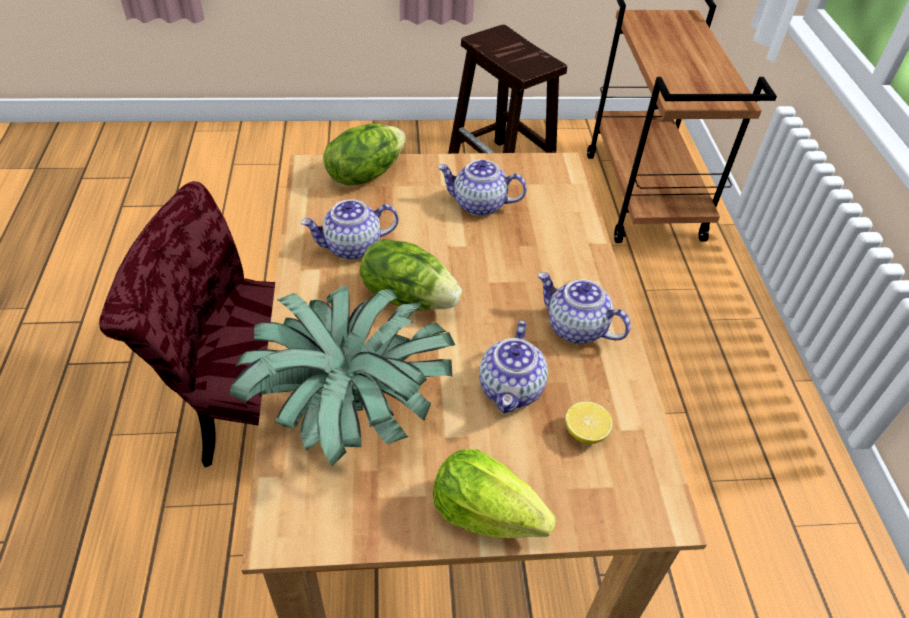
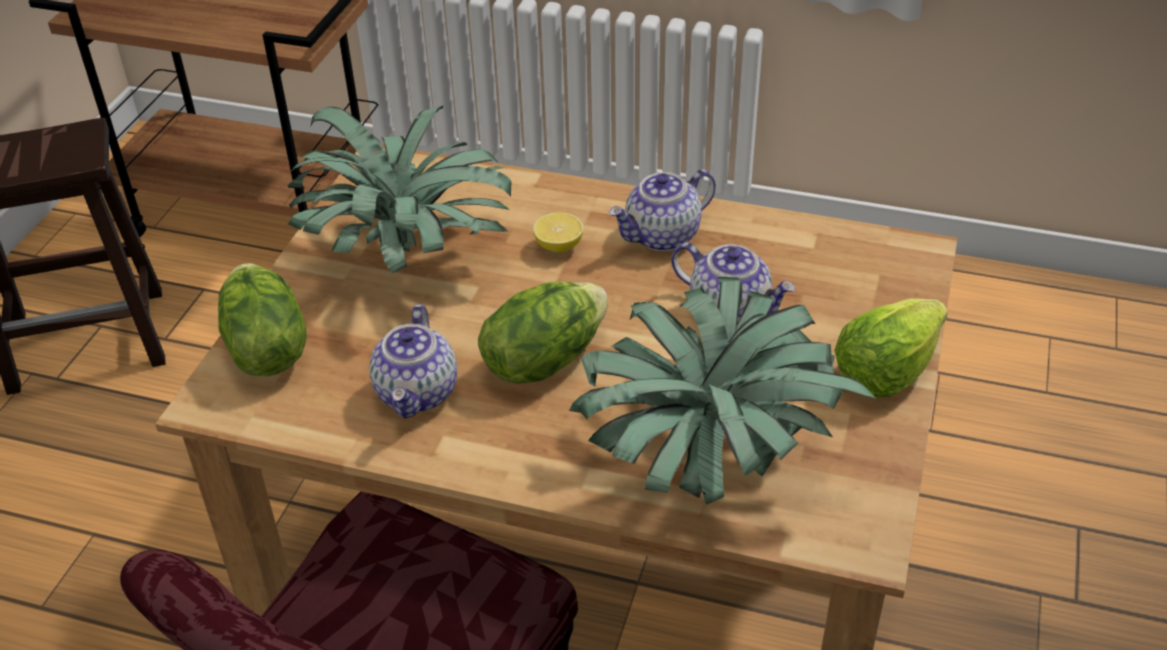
camera: 65 degrees left, 5 degrees down
teapot [437,160,527,216] -> potted plant [288,105,511,273]
lemon [565,402,613,444] -> lemon moved to [533,212,584,253]

